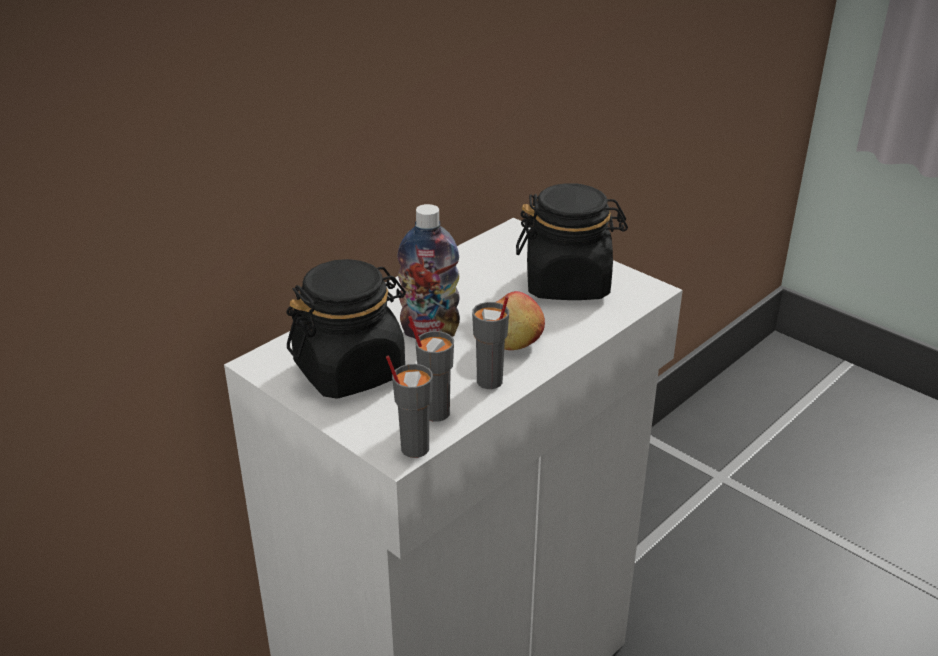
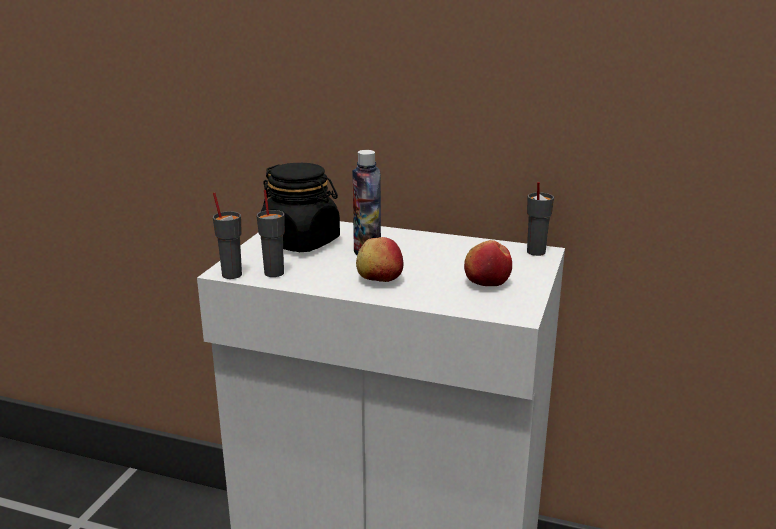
camera: 65 degrees right, 10 degrees down
grey cup [472,296,509,389] -> grey cup moved to [527,182,554,256]
black jar [516,183,628,300] -> apple [464,240,512,286]

